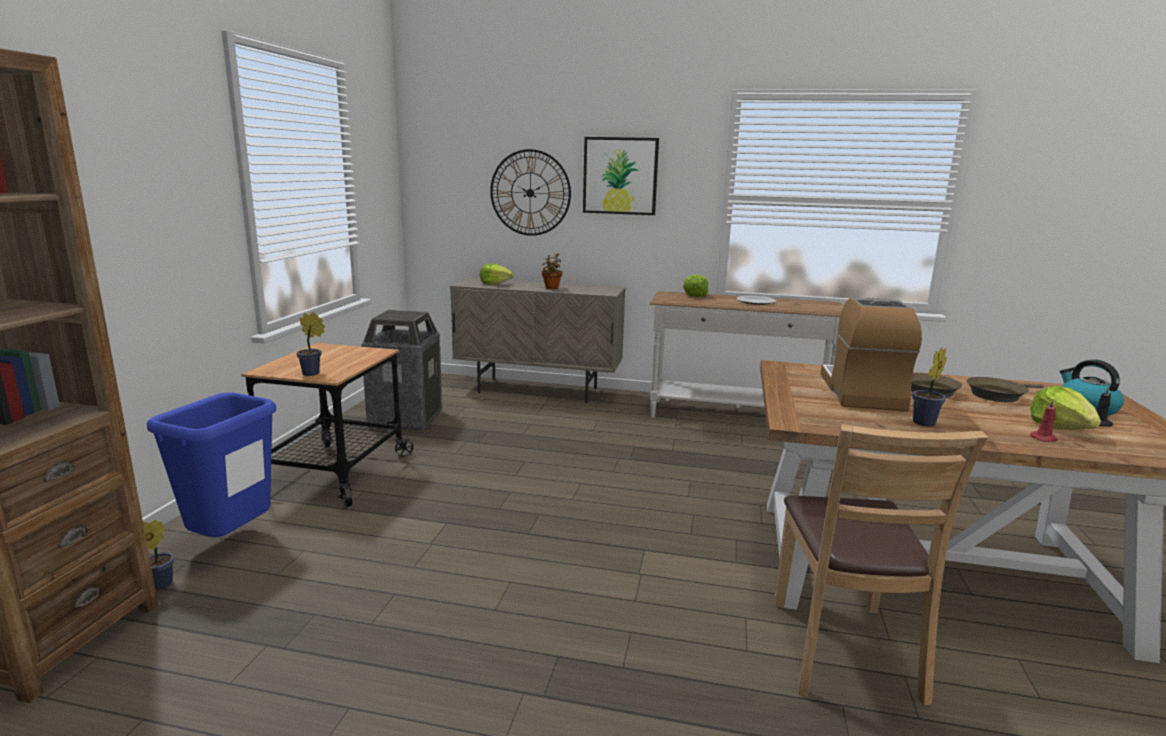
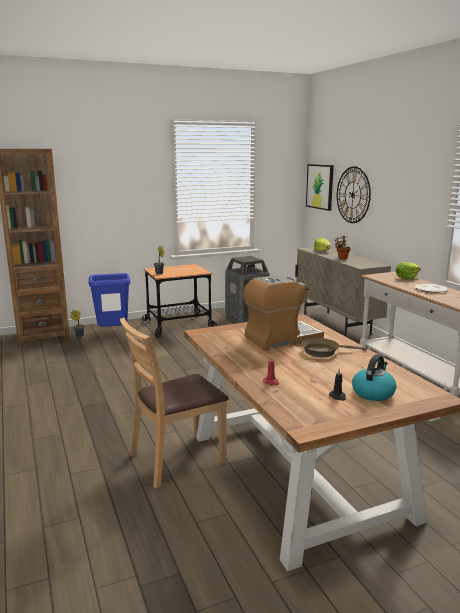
camera: 55 degrees right, 0 degrees up
picture [583,137,659,215] -> picture moved to [306,164,334,211]
potted plant [912,348,947,427] -> none
brown frying pan [967,377,1044,403] -> none
lettuce [1030,386,1101,430] -> none

